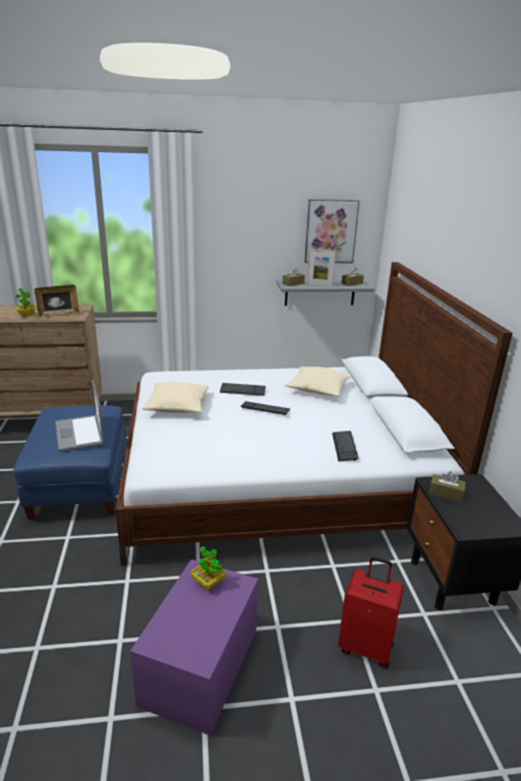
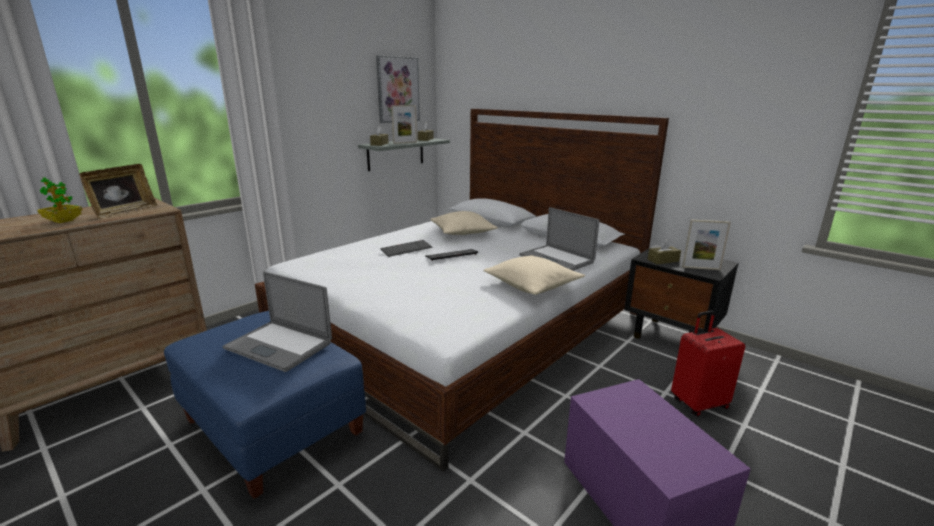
camera: 40 degrees left, 5 degrees down
beige pillow [143,382,209,413] -> beige pillow moved to [483,255,585,295]
potted plant [191,547,226,590] -> none
keyboard [332,431,358,461] -> laptop [519,207,599,271]
none -> picture frame [682,220,731,270]

